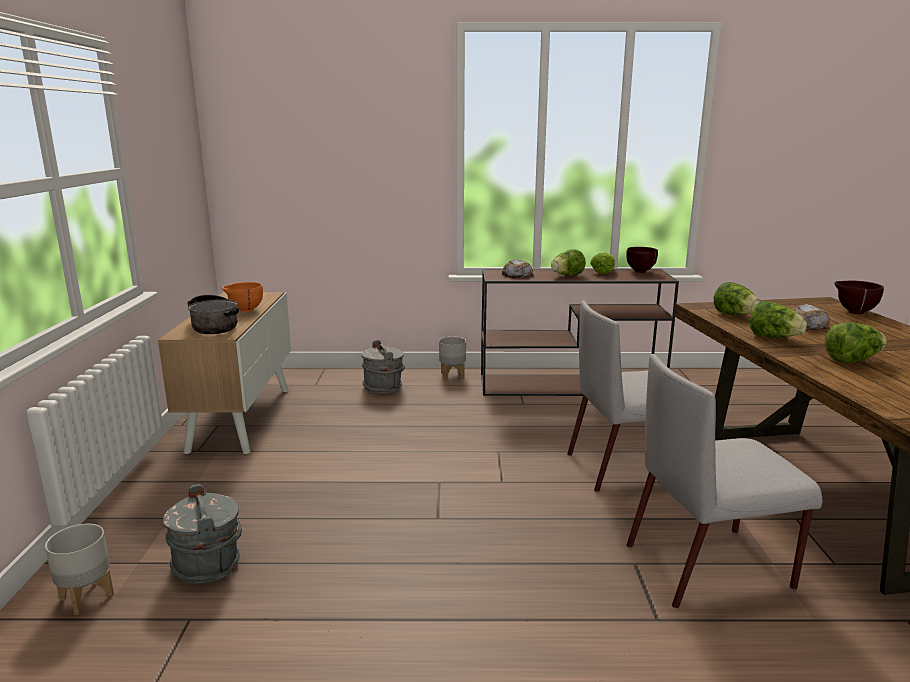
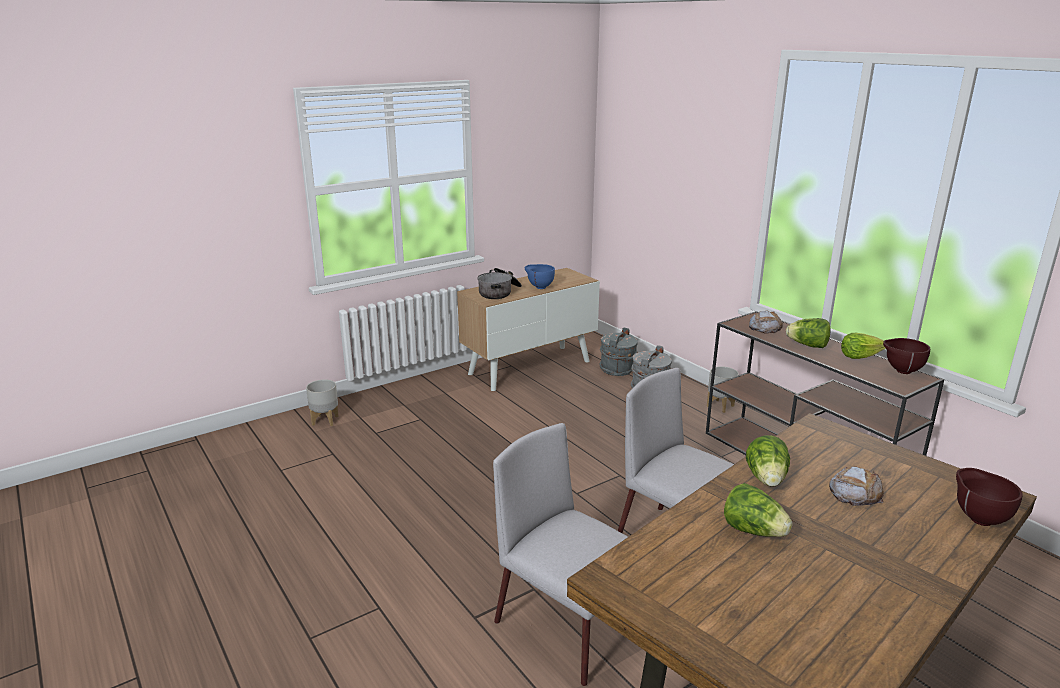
camera: 55 degrees right, 5 degrees up
grey bucket [163,484,242,584] -> grey bucket moved to [600,328,638,376]
orange bowl [222,282,263,312] -> blue bowl [525,264,555,289]
lettuce [714,282,760,315] -> none

